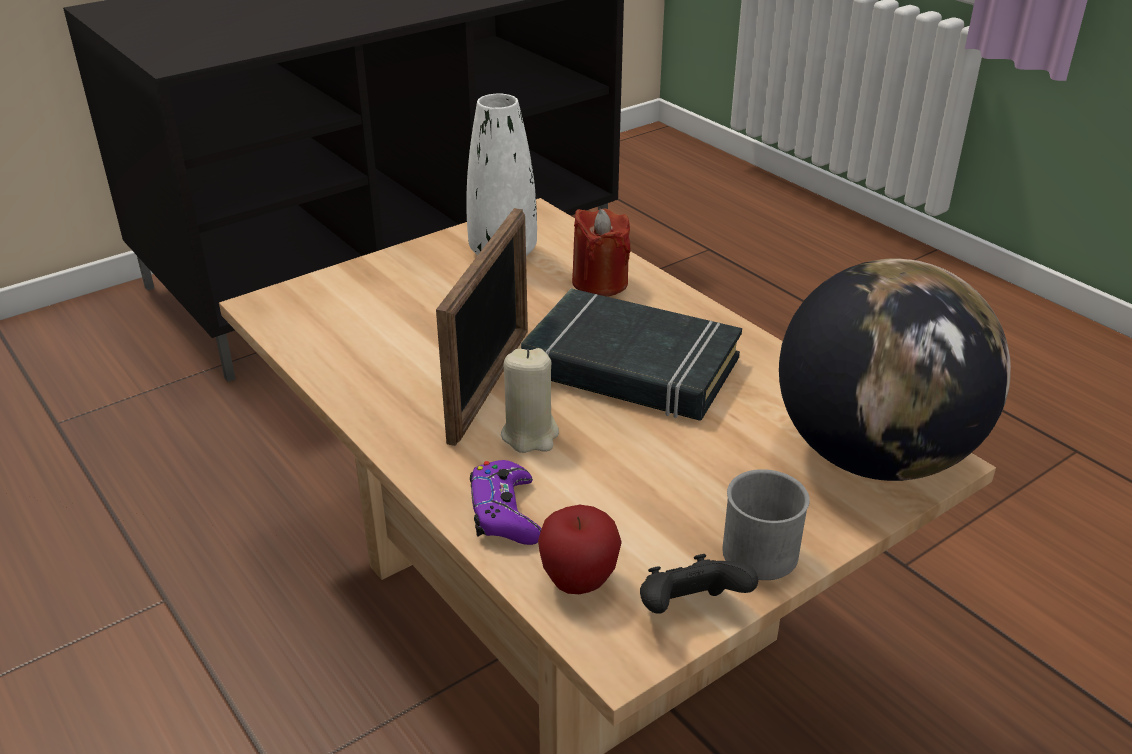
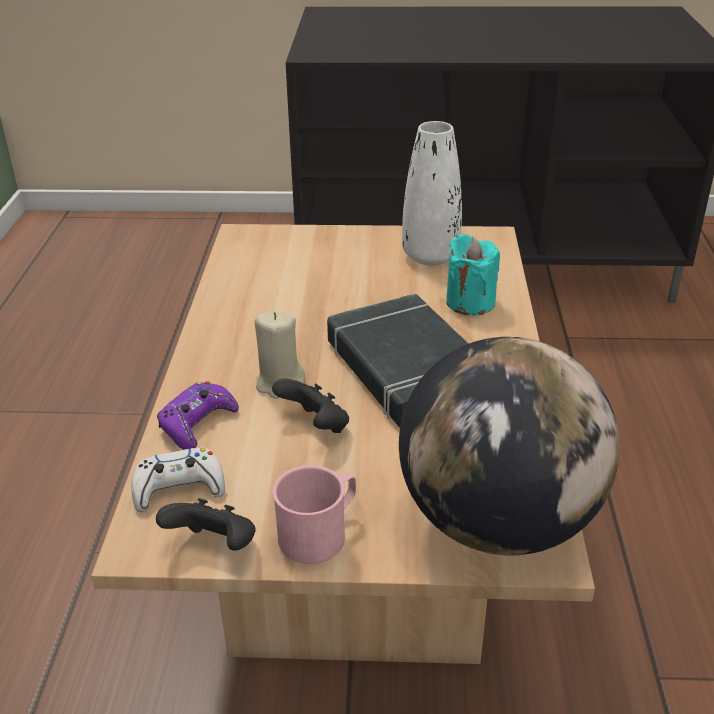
camera: 40 degrees right, 0 degrees up
picture frame [436,208,528,446] -> none
apple [538,505,622,594] -> white game controller [131,448,225,512]
red candle [572,209,631,297] -> turquoise candle [446,234,500,315]
grey mug [722,469,810,580] -> pink mug [272,465,356,564]
none -> black game controller [272,379,349,433]

